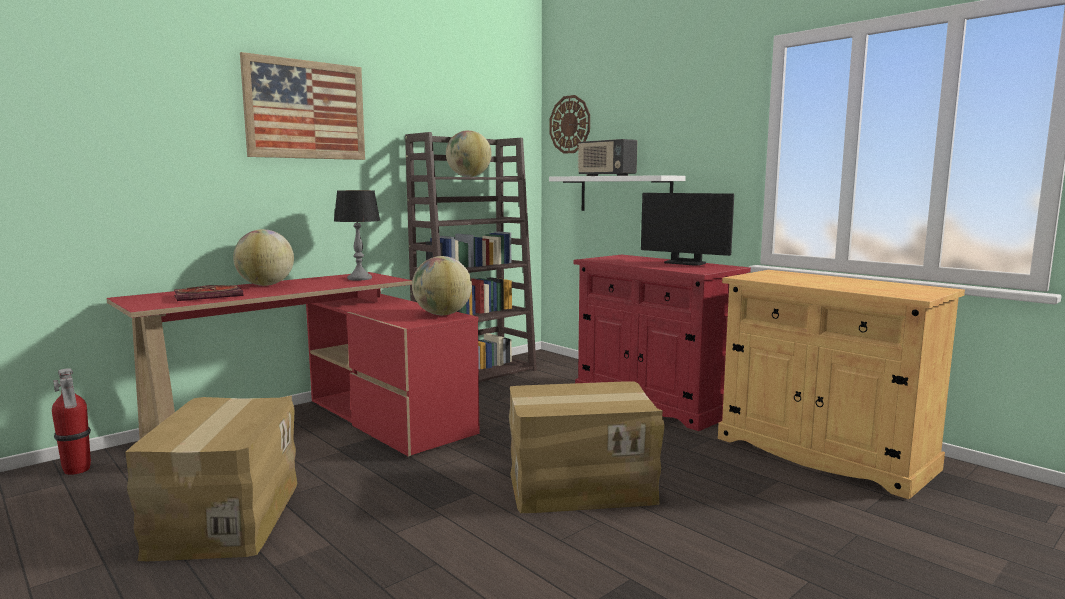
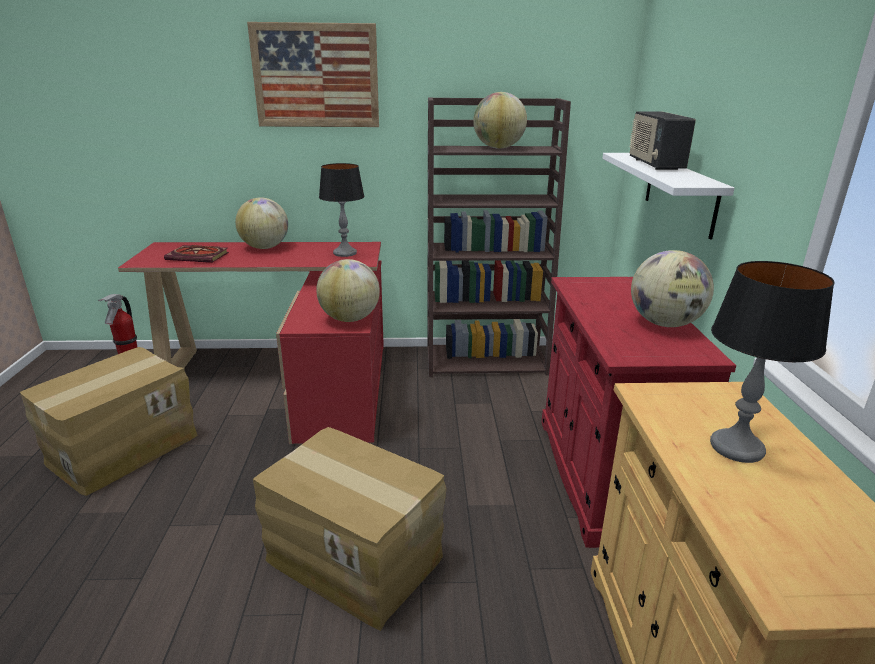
camera: 40 degrees right, 15 degrees up
wall clock [550,95,590,154] -> none
monitor [641,193,734,266] -> globe [631,250,714,327]
none -> table lamp [710,261,835,463]

